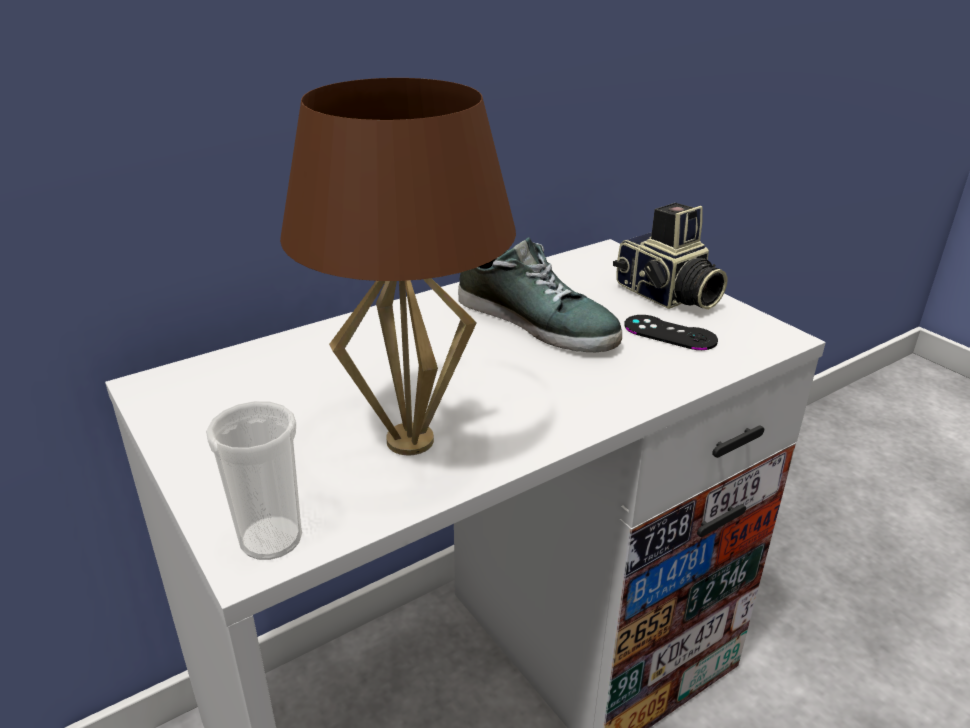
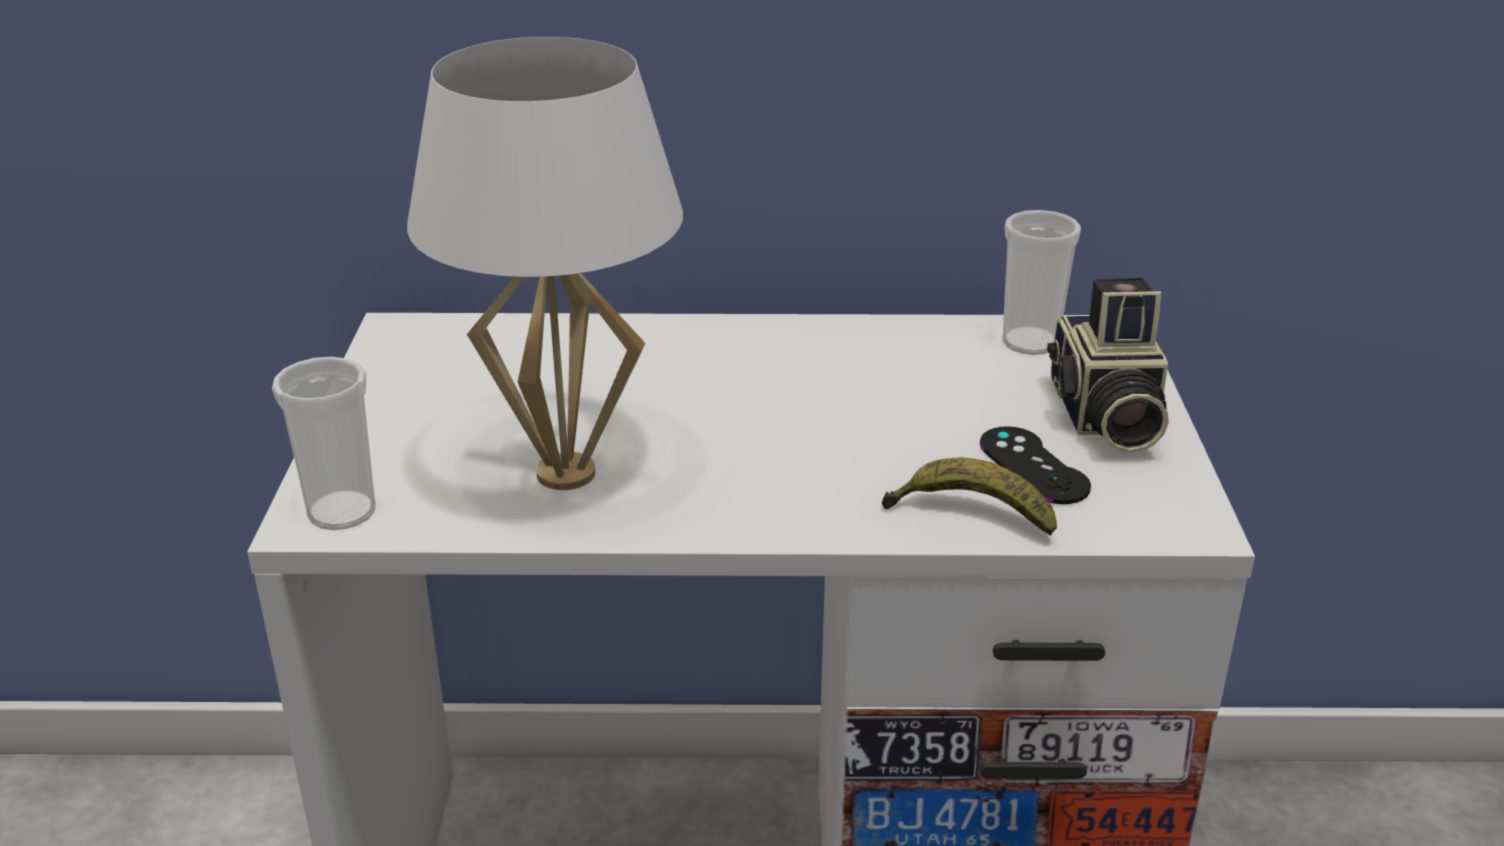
camera: 35 degrees right, 0 degrees up
brown table lamp [280,78,516,455] -> white table lamp [407,37,683,490]
shoe [458,237,622,352] -> none
none -> banana [882,458,1057,535]
none -> cup [1002,210,1081,355]

